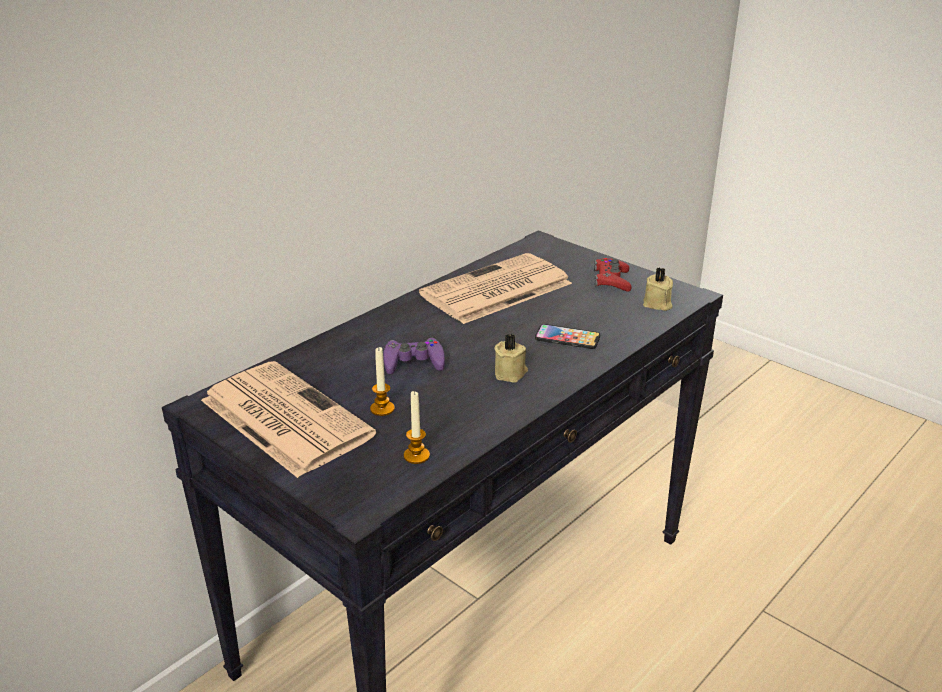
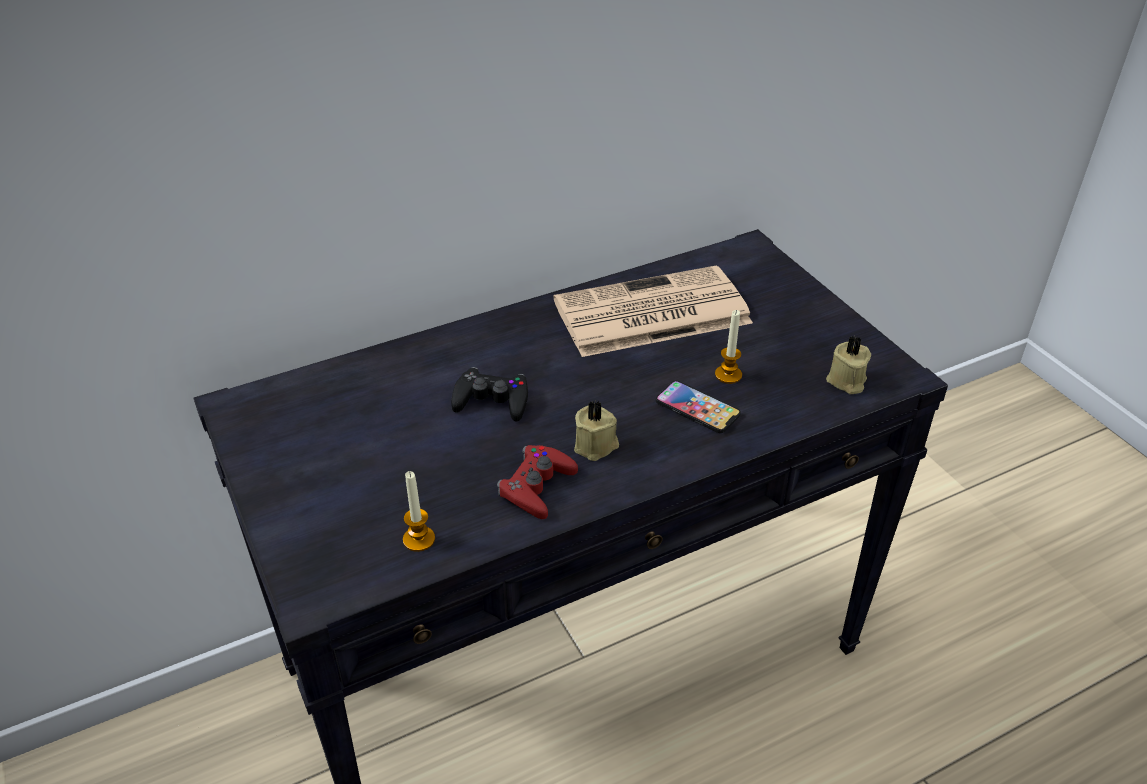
camera: 20 degrees right, 10 degrees up
newspaper [201,361,376,478] -> none
candle [370,347,395,416] -> candle moved to [715,310,742,384]
purple game controller [383,337,445,374] -> black game controller [451,367,528,422]
red game controller [594,258,632,292] -> red game controller moved to [497,445,578,519]

